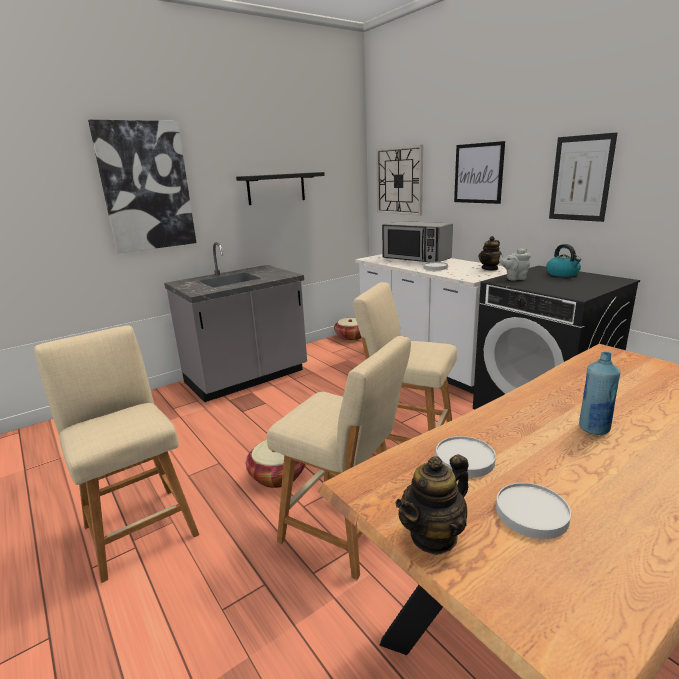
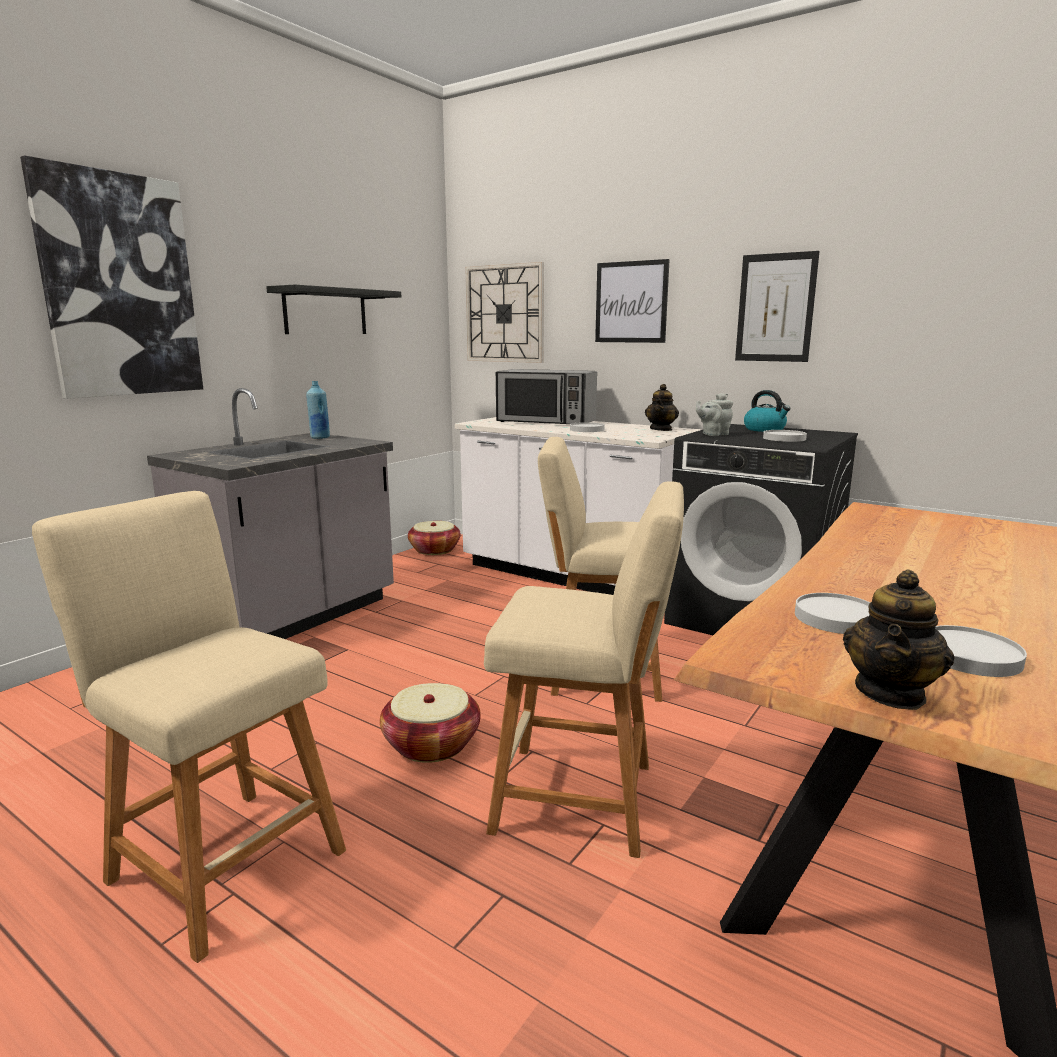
camera: 20 degrees left, 5 degrees down
blue bottle [579,352,620,435] -> blue bottle moved to [306,381,330,439]
none -> white plate [763,430,807,442]

